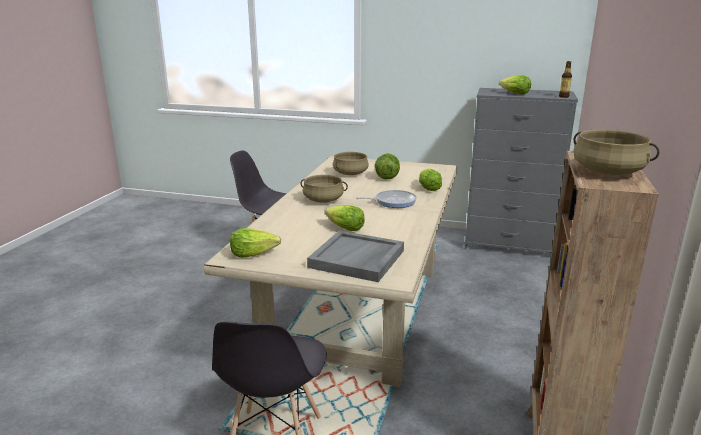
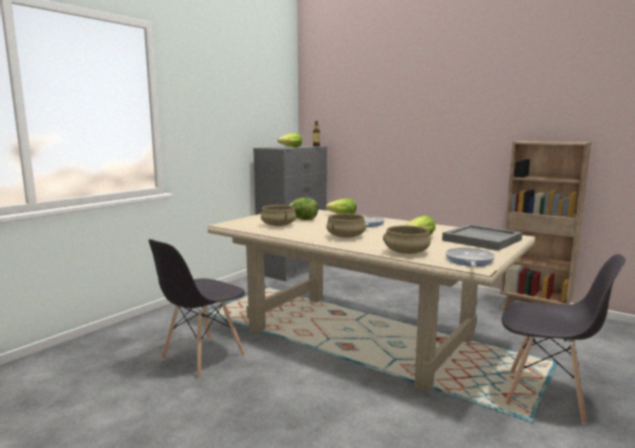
camera: 70 degrees left, 10 degrees down
lettuce [230,228,281,258] -> frying pan [445,248,495,266]
beige cooking pot [573,129,660,175] -> beige cooking pot moved to [383,225,431,254]

